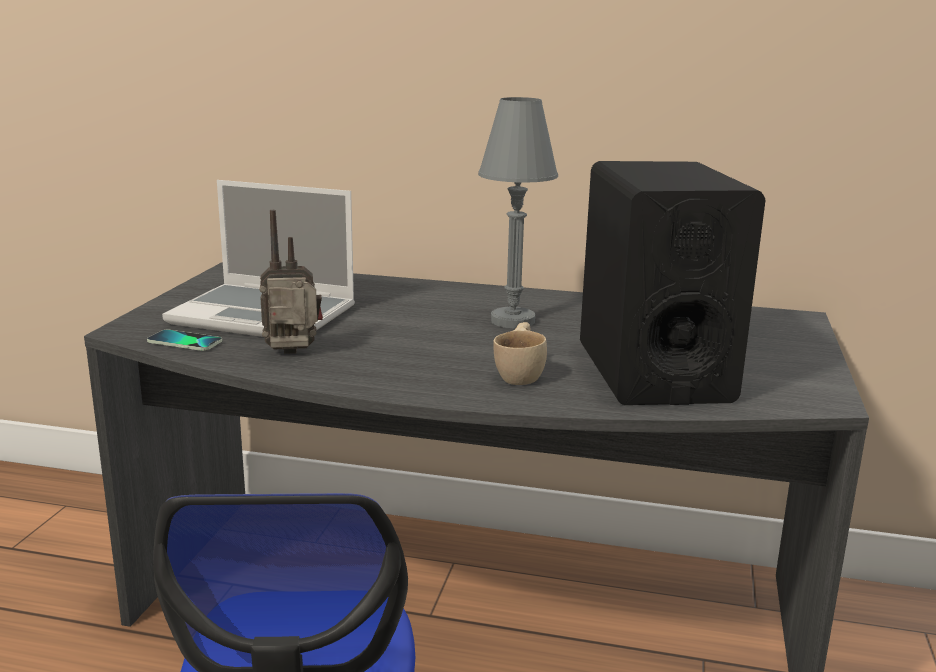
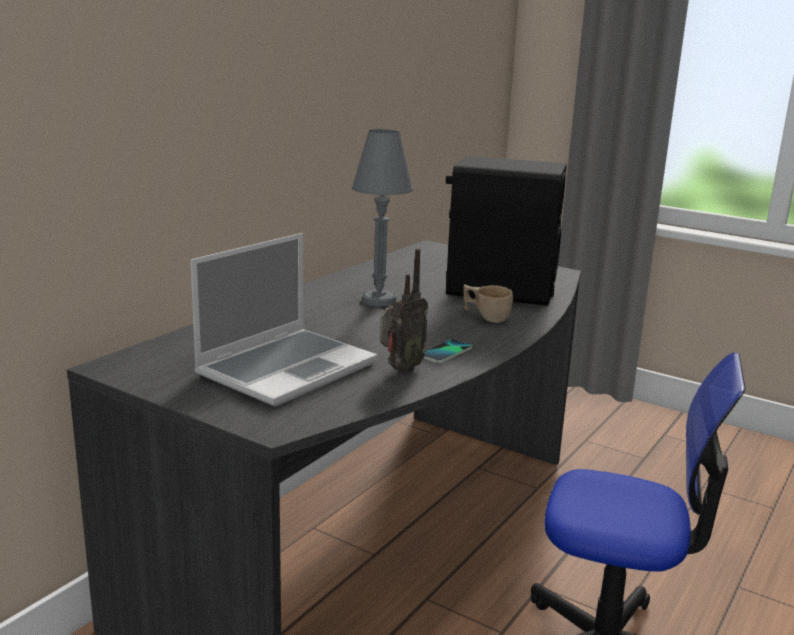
camera: 70 degrees left, 0 degrees up
phone [147,330,222,351] -> phone moved to [424,339,472,363]
radio [259,210,323,354] -> radio turned 150 degrees counterclockwise [380,248,428,373]

